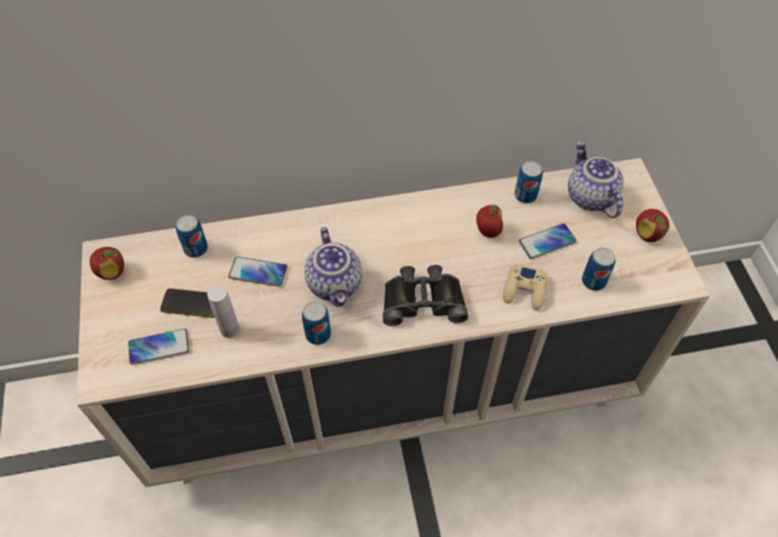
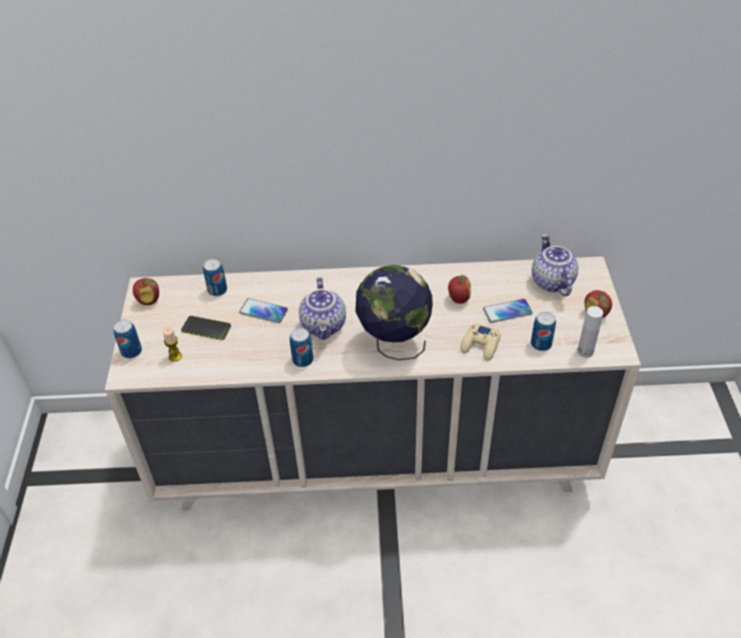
camera: 10 degrees right, 10 degrees down
phone [128,329,189,365] -> candle [162,326,182,361]
white bottle [207,285,240,338] -> white bottle moved to [577,306,603,358]
black binoculars [383,265,468,326] -> globe [355,264,433,360]
can [515,161,543,203] -> can moved to [113,320,142,358]

